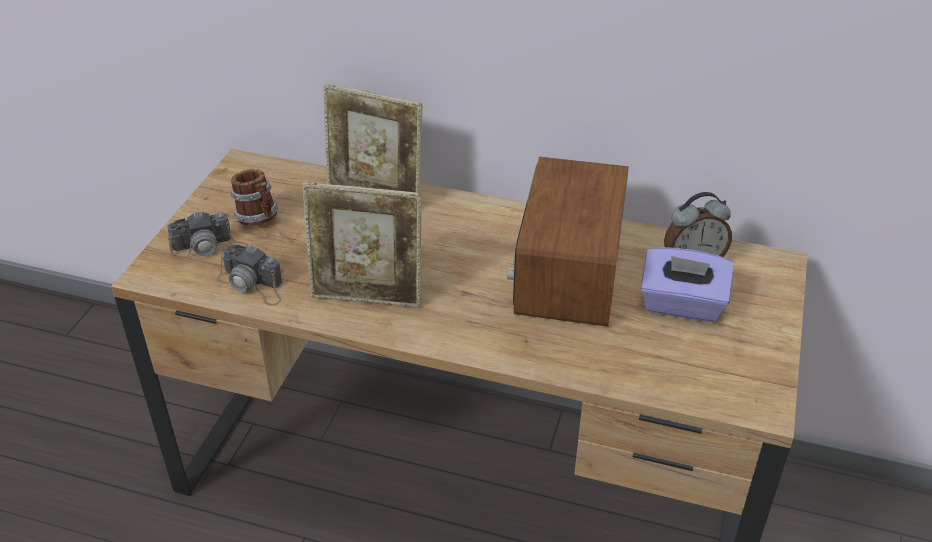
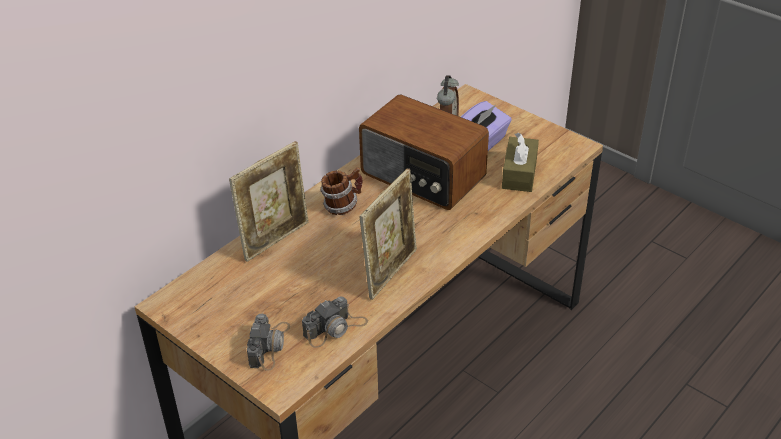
camera: 65 degrees left, 0 degrees up
mug [230,169,278,226] -> mug moved to [320,167,363,215]
none -> brown tissue box [502,133,539,192]

